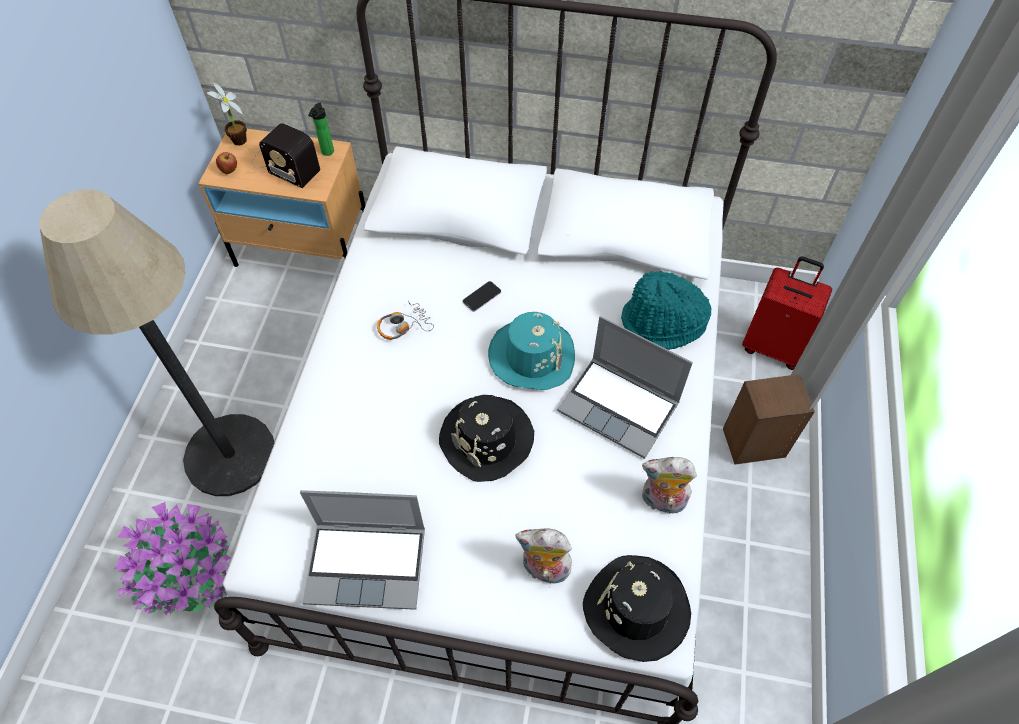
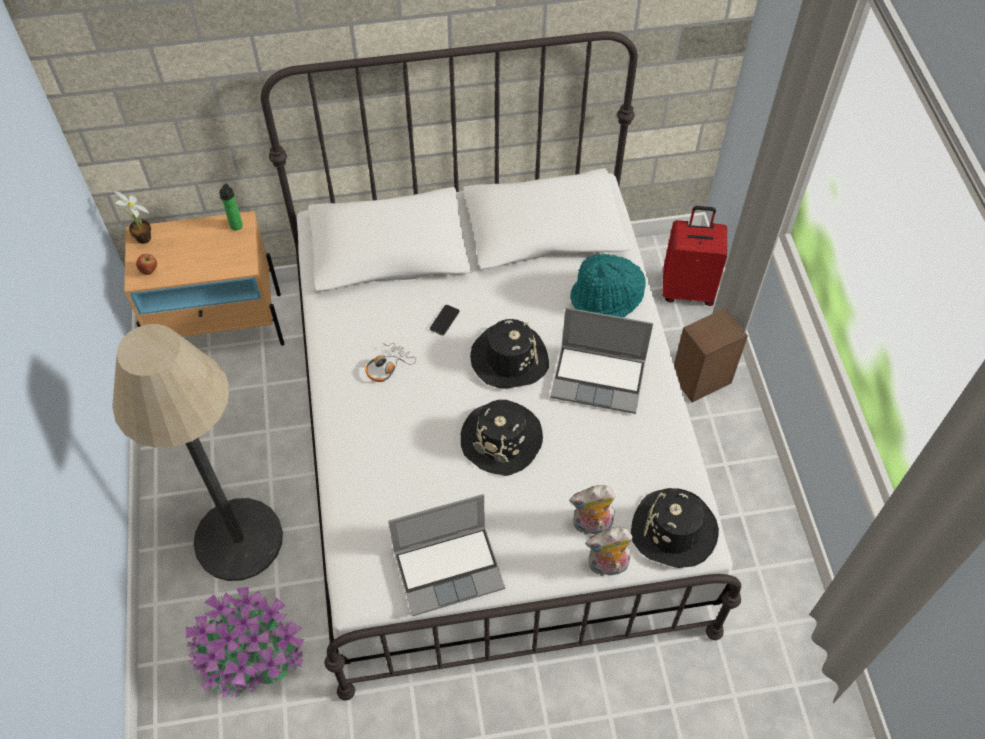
camera: 20 degrees left, 0 degrees up
radio [251,123,320,188] -> none
turquoise hat [488,312,575,390] -> black hat [470,319,549,389]
plush toy [642,457,697,514] -> plush toy moved to [585,527,633,576]

